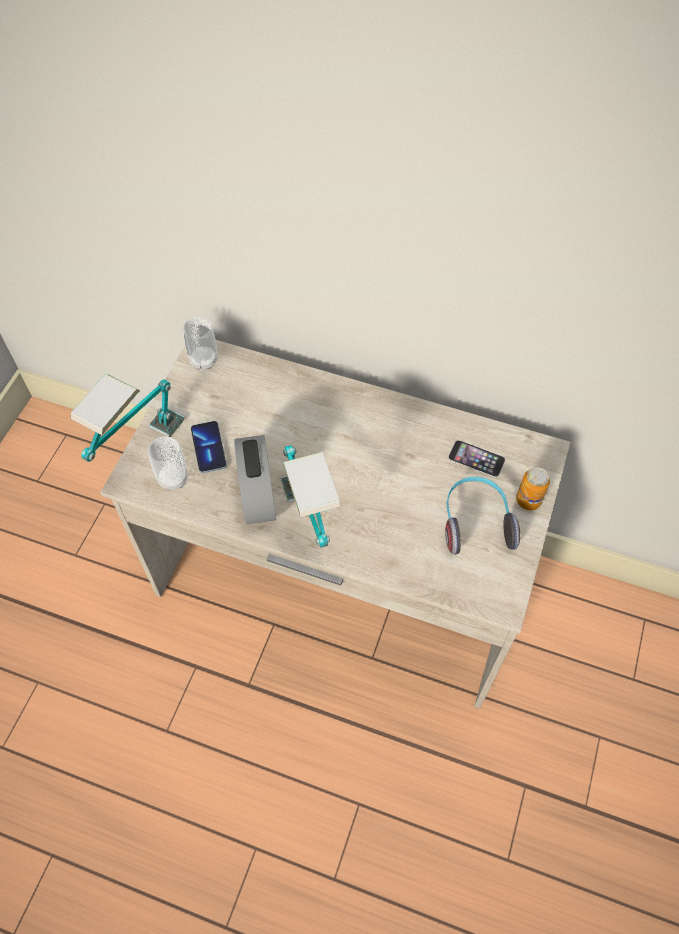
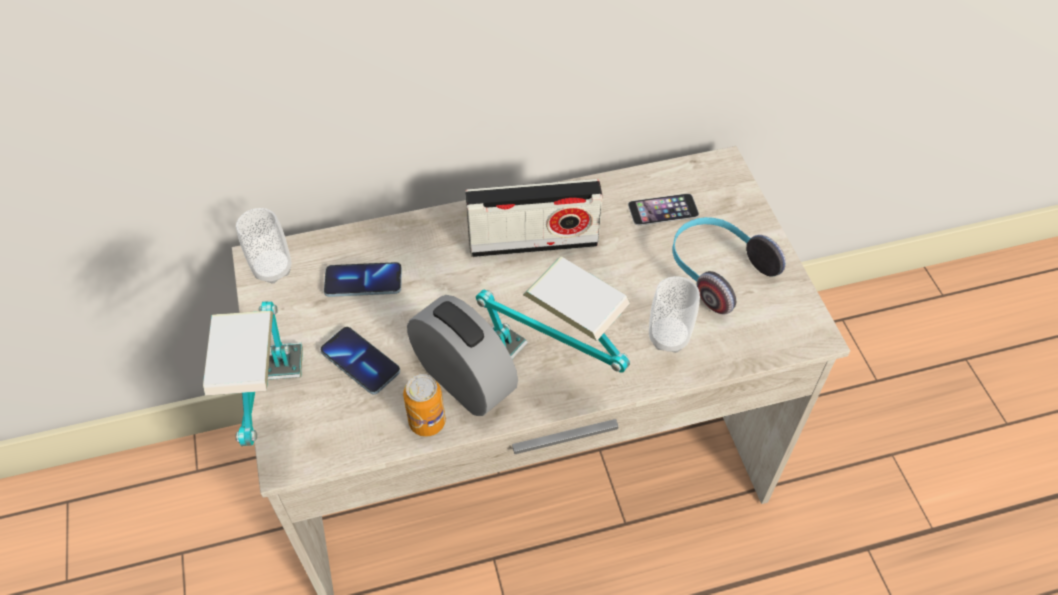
camera: 35 degrees left, 5 degrees down
cup [148,436,188,490] -> cup moved to [649,276,700,353]
can [516,467,550,510] -> can moved to [403,374,446,437]
none -> phone [324,262,402,297]
none -> radio [465,179,603,257]

